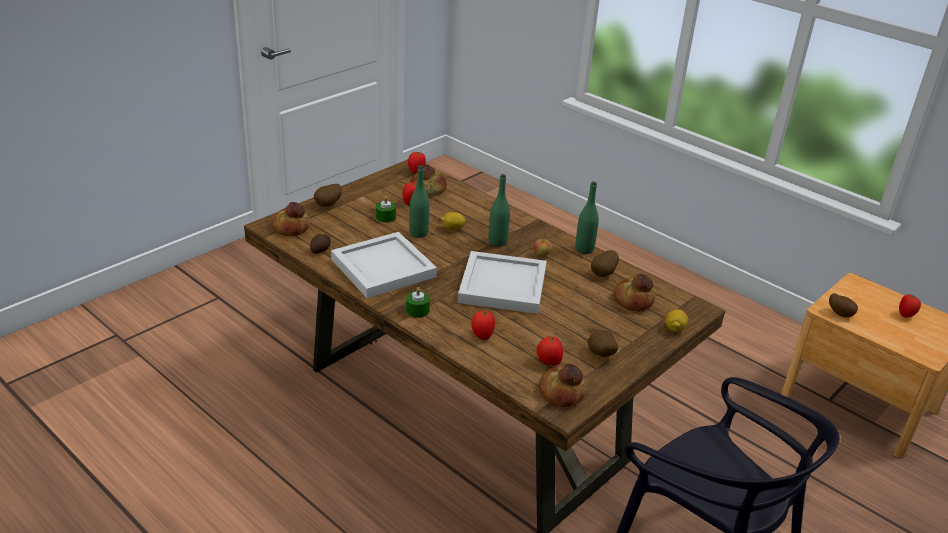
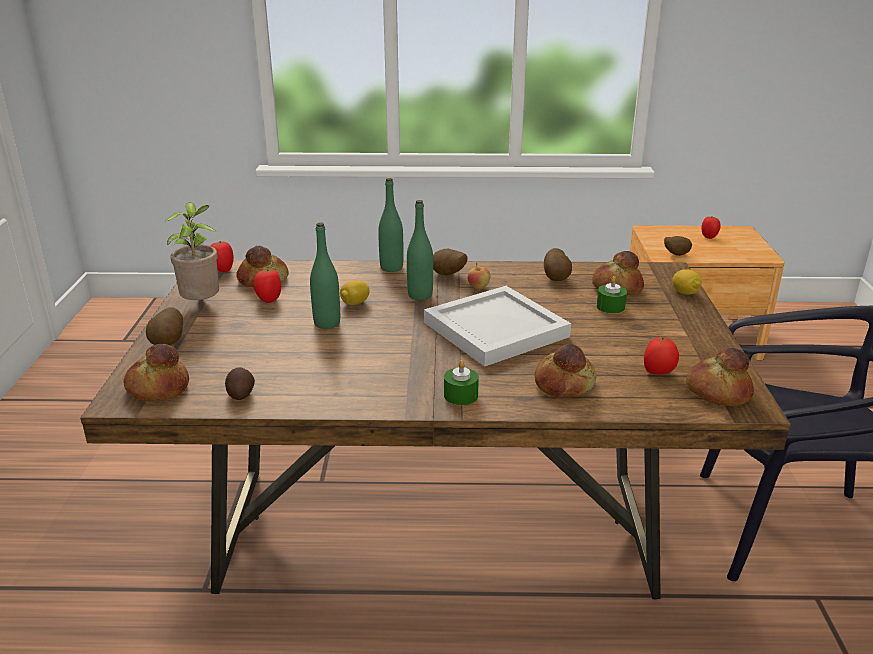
camera: 40 degrees left, 5 degrees down
white tray [331,232,437,298] -> none
green candle [376,196,396,223] -> green candle moved to [596,276,627,314]
tomato [471,311,495,340] -> bread [535,343,597,398]
green bottle [575,181,599,254] -> green bottle moved to [378,178,404,272]
potato [588,330,618,357] -> potato moved to [433,249,467,276]
none -> potted plant [165,202,219,300]

